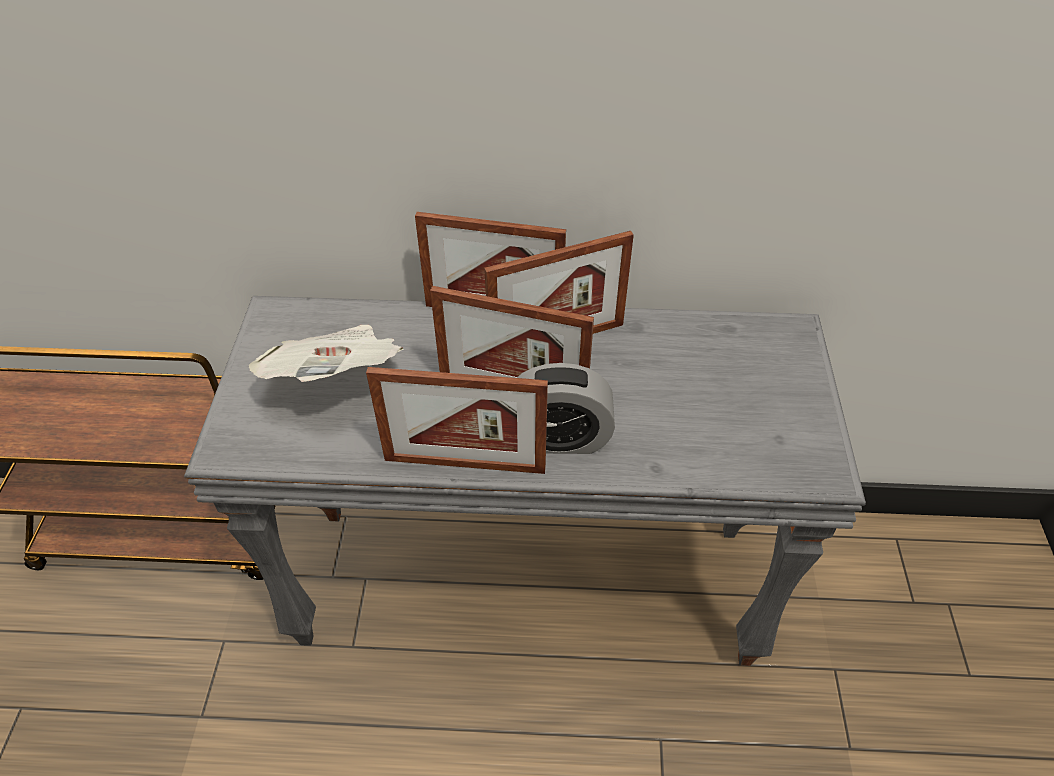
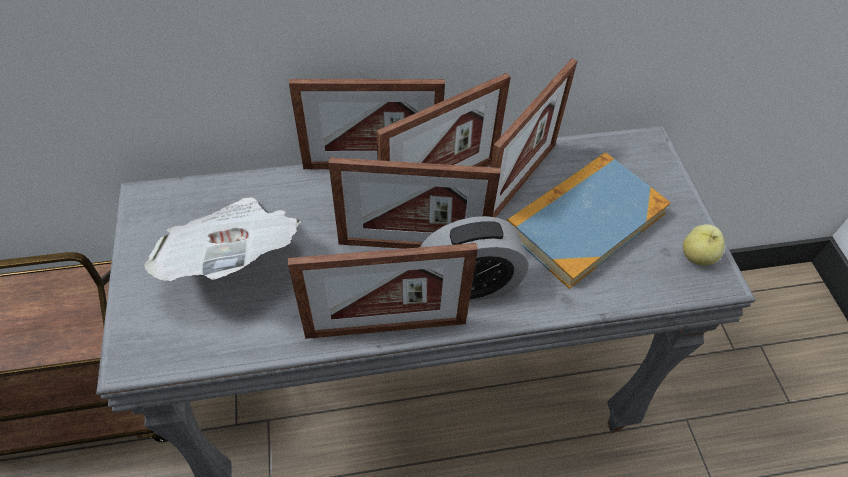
camera: 15 degrees left, 5 degrees up
none -> picture frame [490,59,577,217]
none -> book [506,152,671,289]
none -> apple [683,224,725,265]

